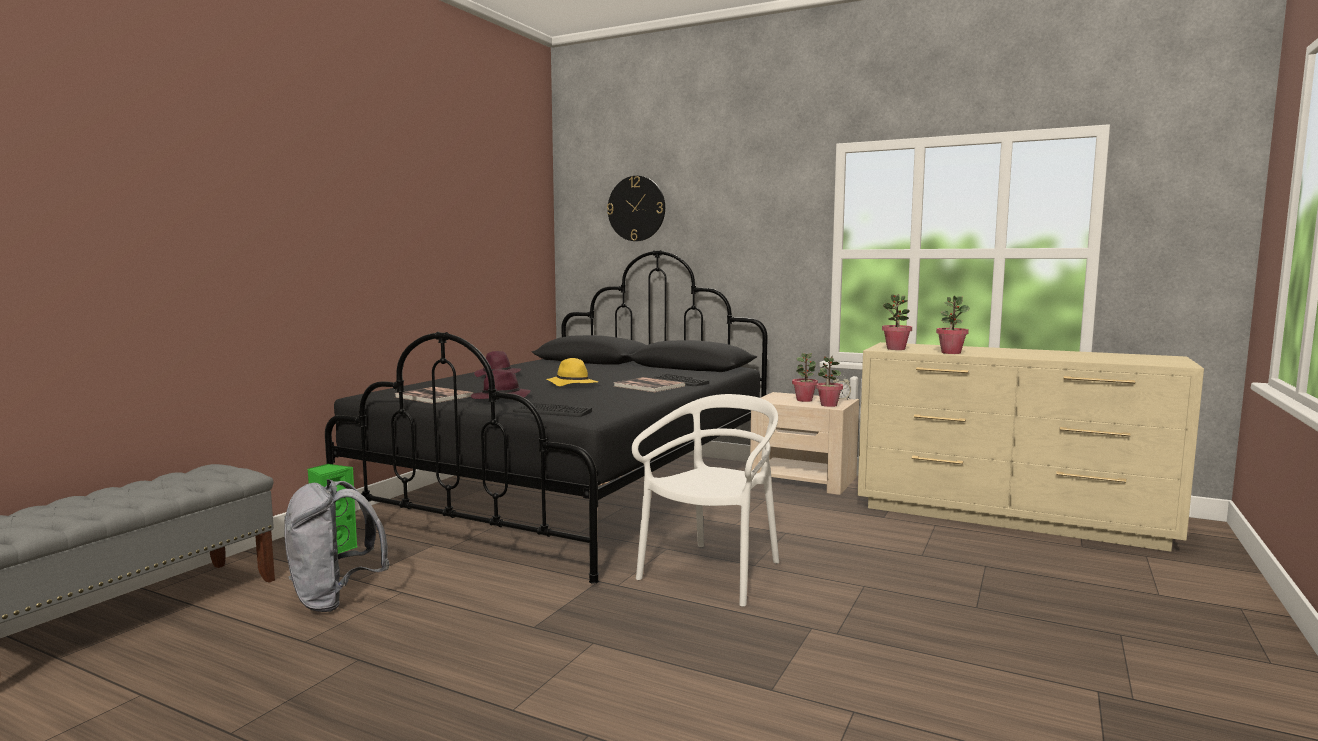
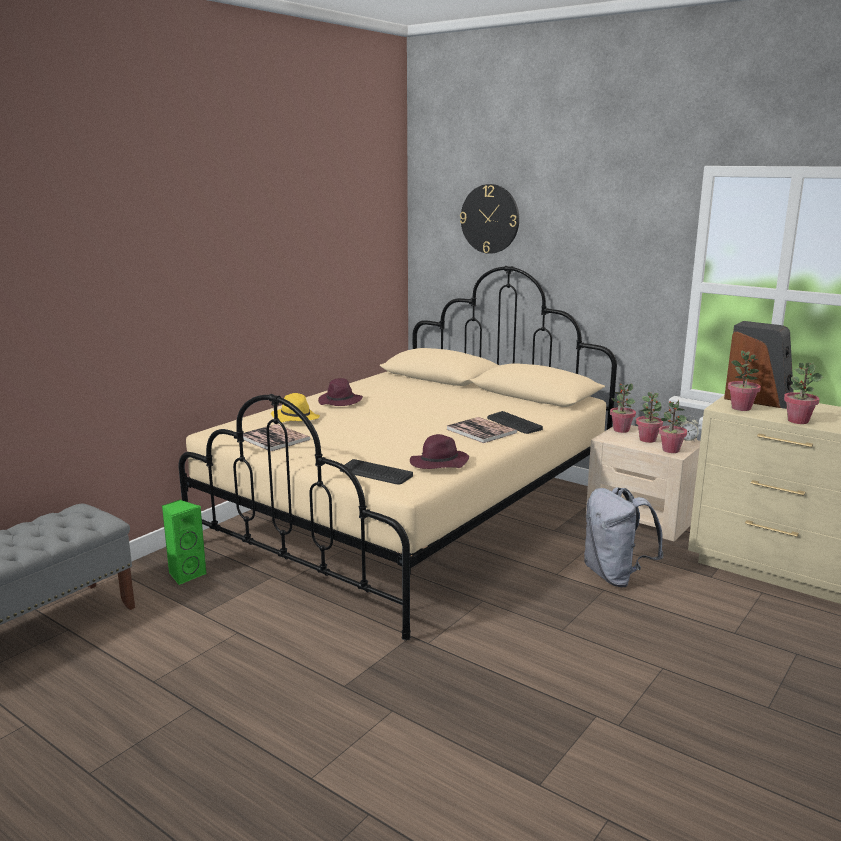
camera: 10 degrees right, 10 degrees up
grey backpack [284,479,390,612] -> grey backpack moved to [584,487,664,587]
black bed [325,250,768,584] -> beige bed [179,266,617,640]
purple hat [471,369,531,399] -> purple hat moved to [410,434,469,469]
yellow hat [547,358,598,386] -> yellow hat moved to [271,393,320,422]
white chair [632,394,779,607] -> none
none -> potted plant [610,383,636,433]
none -> speaker [724,321,794,409]

